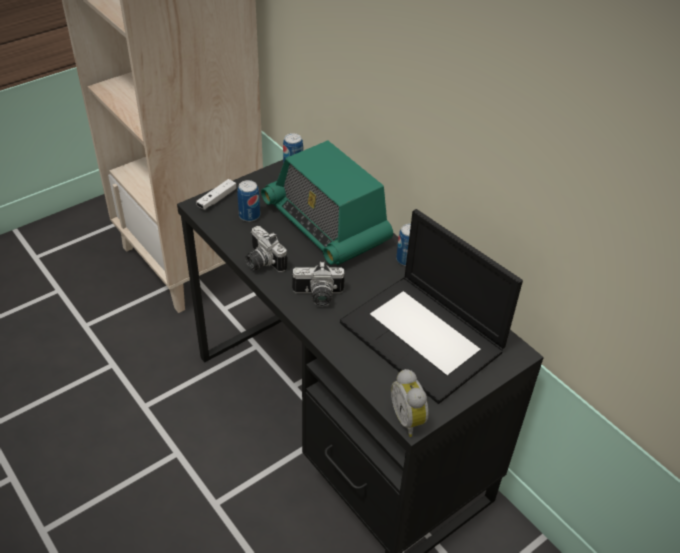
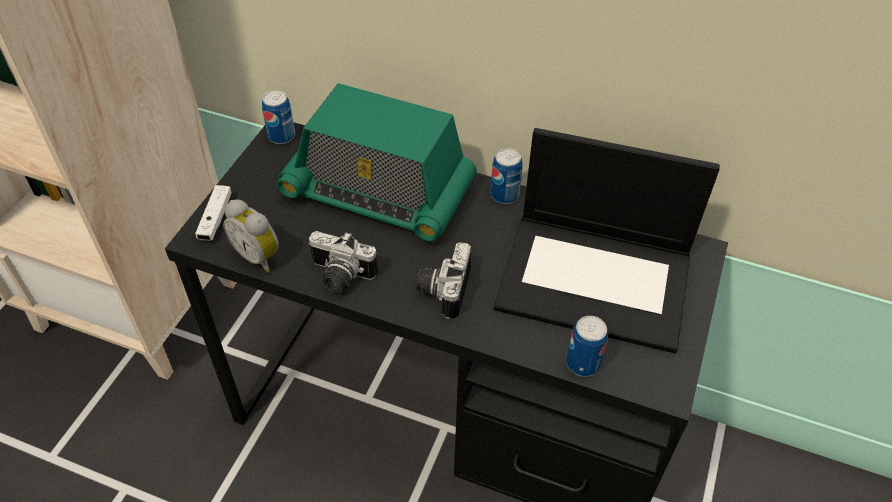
camera: 30 degrees left, 5 degrees up
can [237,180,260,222] -> can moved to [566,316,608,377]
camera [292,261,345,307] -> camera turned 135 degrees clockwise [416,242,472,319]
alarm clock [391,369,429,437] -> alarm clock moved to [223,199,279,273]

